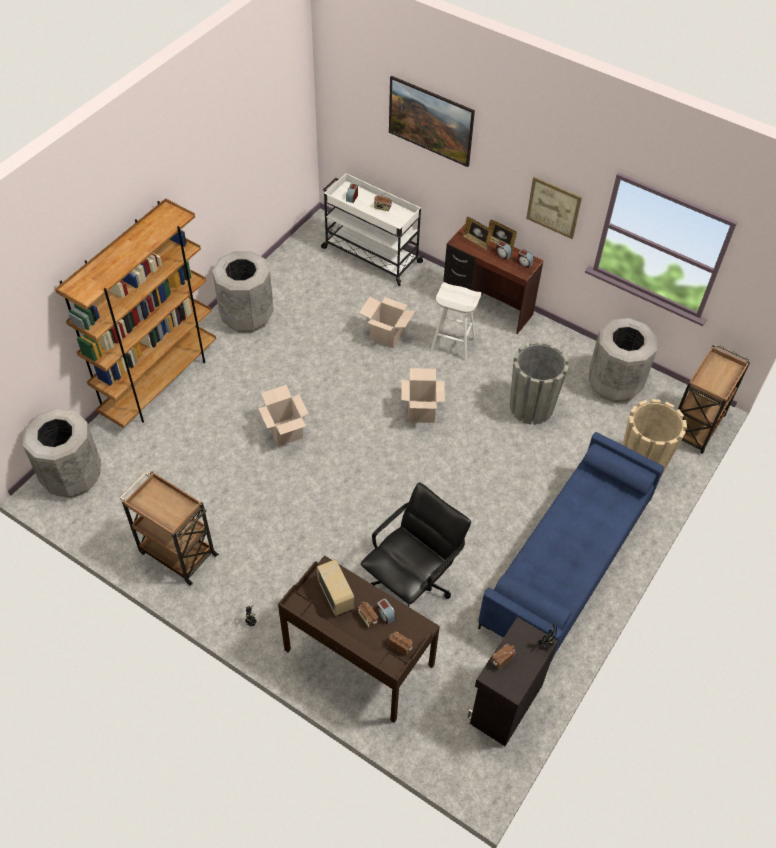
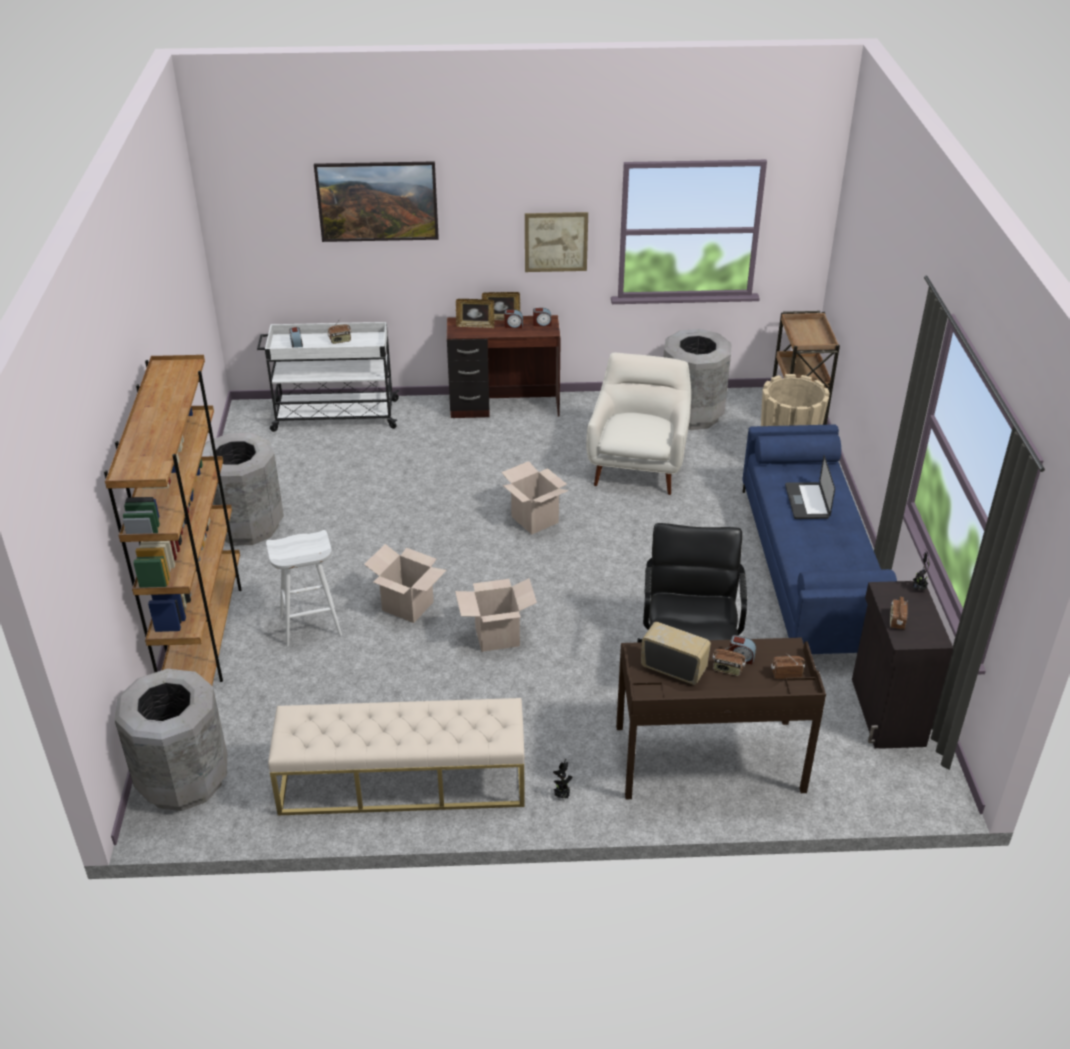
camera: 35 degrees left, 15 degrees down
brown cart [119,471,219,585] -> beige bench [268,698,525,815]
cardboard box [359,297,415,348] -> cardboard box moved to [455,578,537,652]
white stool [431,282,481,360] -> white stool moved to [266,530,342,646]
grey planter [510,341,569,425] -> white armchair [586,353,691,495]
none -> laptop [785,455,835,519]

